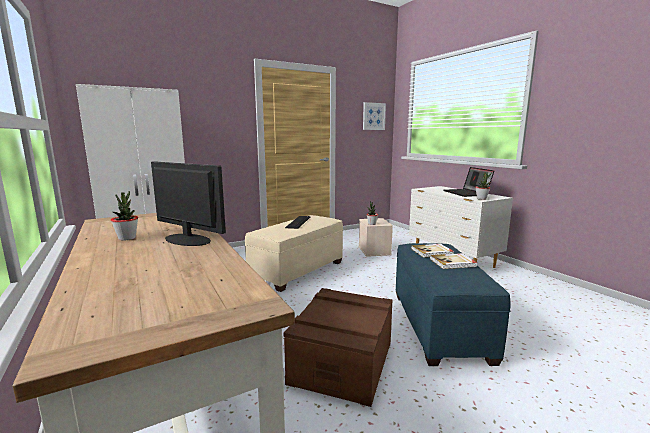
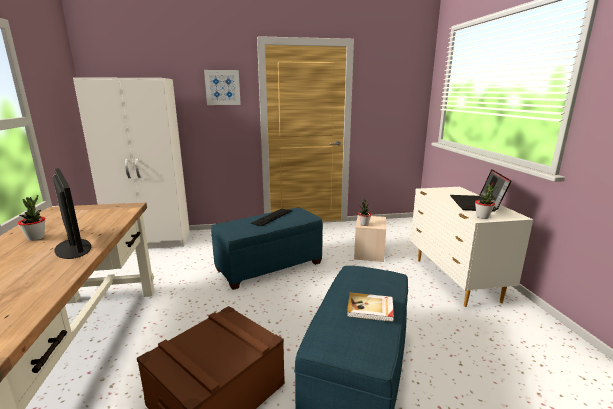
camera: 20 degrees right, 5 degrees up
beige ottoman [245,215,343,292] -> blue ottoman [211,207,323,290]
picture [363,102,386,130] -> picture moved to [204,70,241,105]
book [411,244,454,258] -> none

